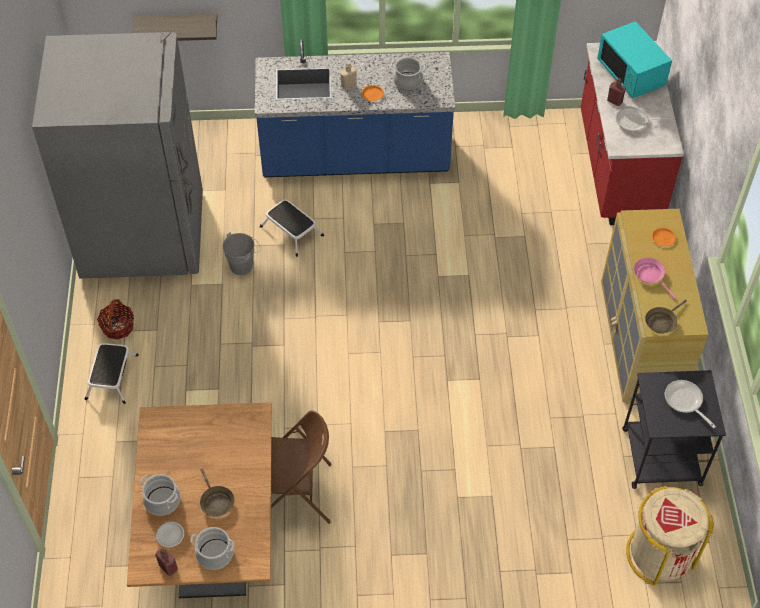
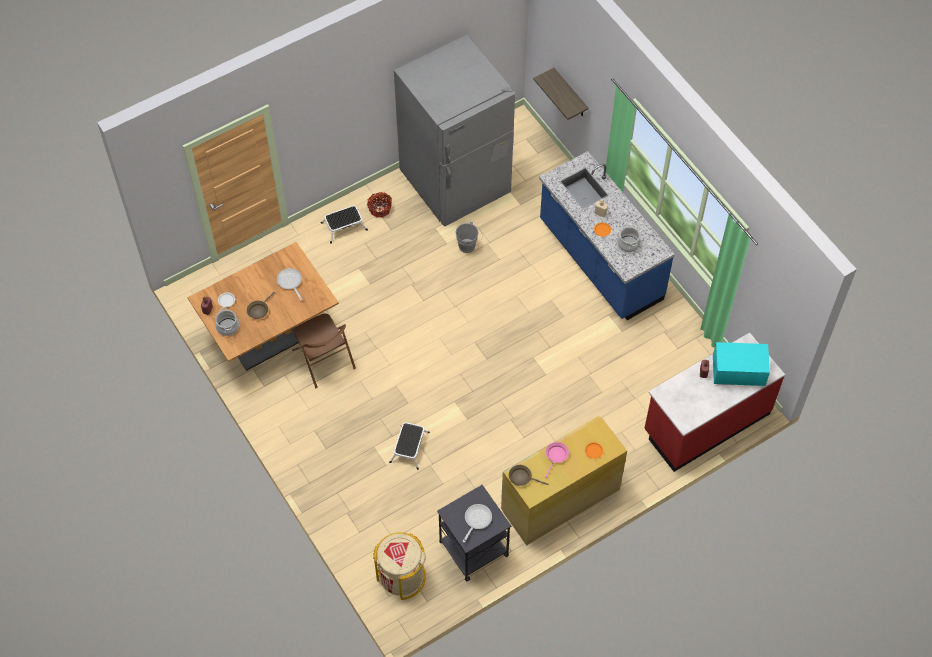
camera: 60 degrees right, 5 degrees up
cooking pot [140,474,180,516] -> none
black step ladder [260,199,324,257] -> black step ladder moved to [389,422,430,470]
turquoise microwave [597,21,672,99] -> turquoise microwave turned 60 degrees clockwise [713,342,770,386]
frying pan [616,107,672,132] -> frying pan moved to [277,268,302,300]

